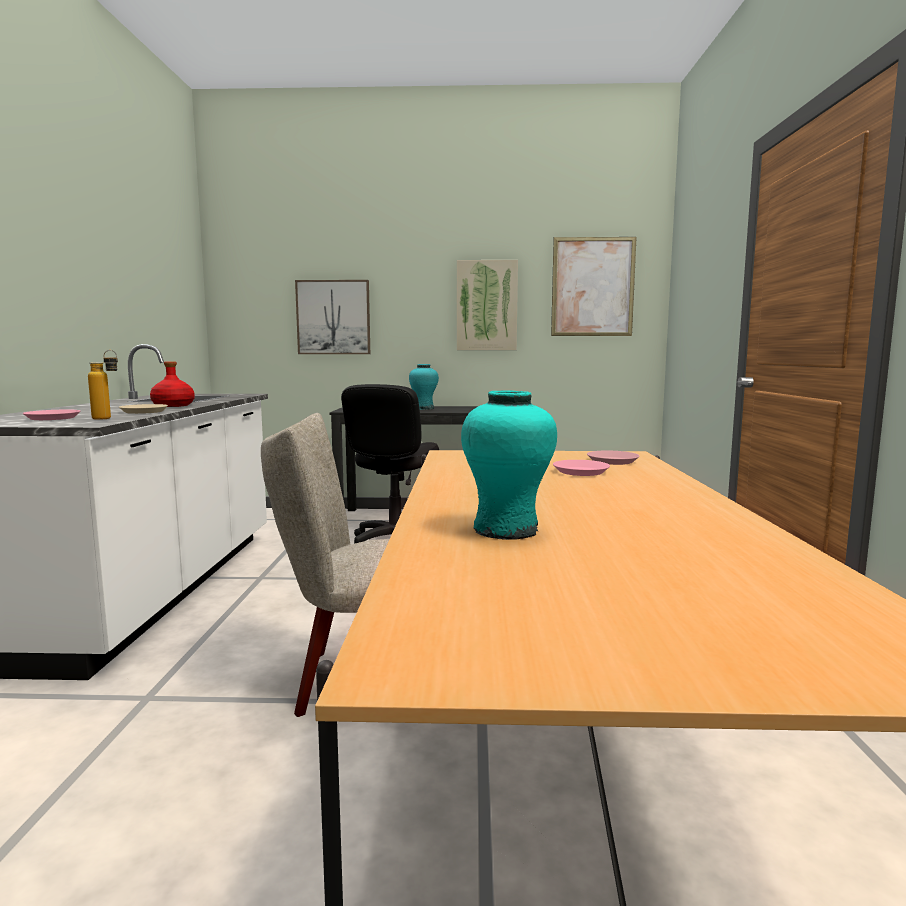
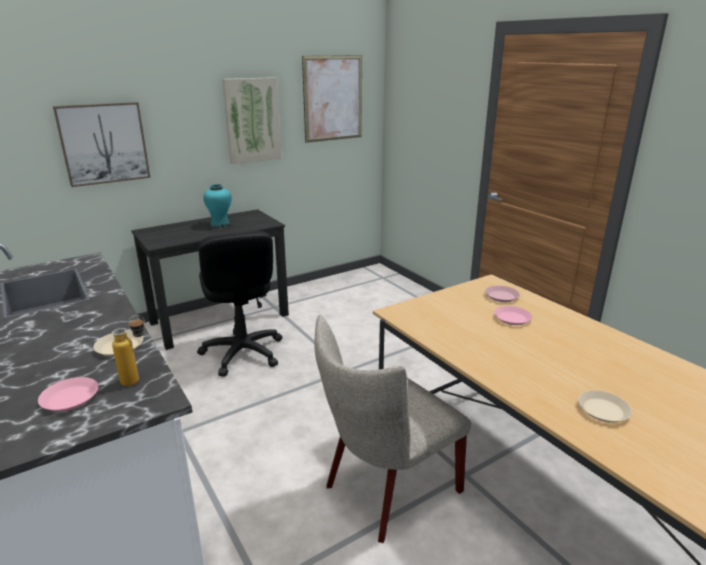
camera: 35 degrees left, 15 degrees up
red bottle [150,362,195,407] -> none
turquoise vase [461,390,557,540] -> beige plate [578,390,632,423]

